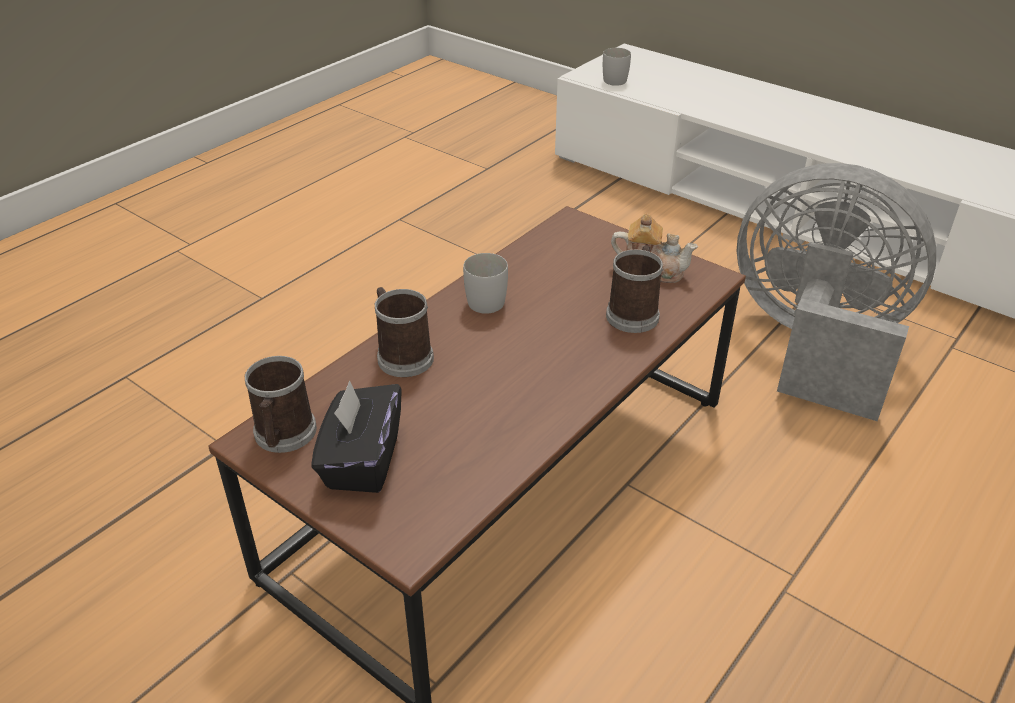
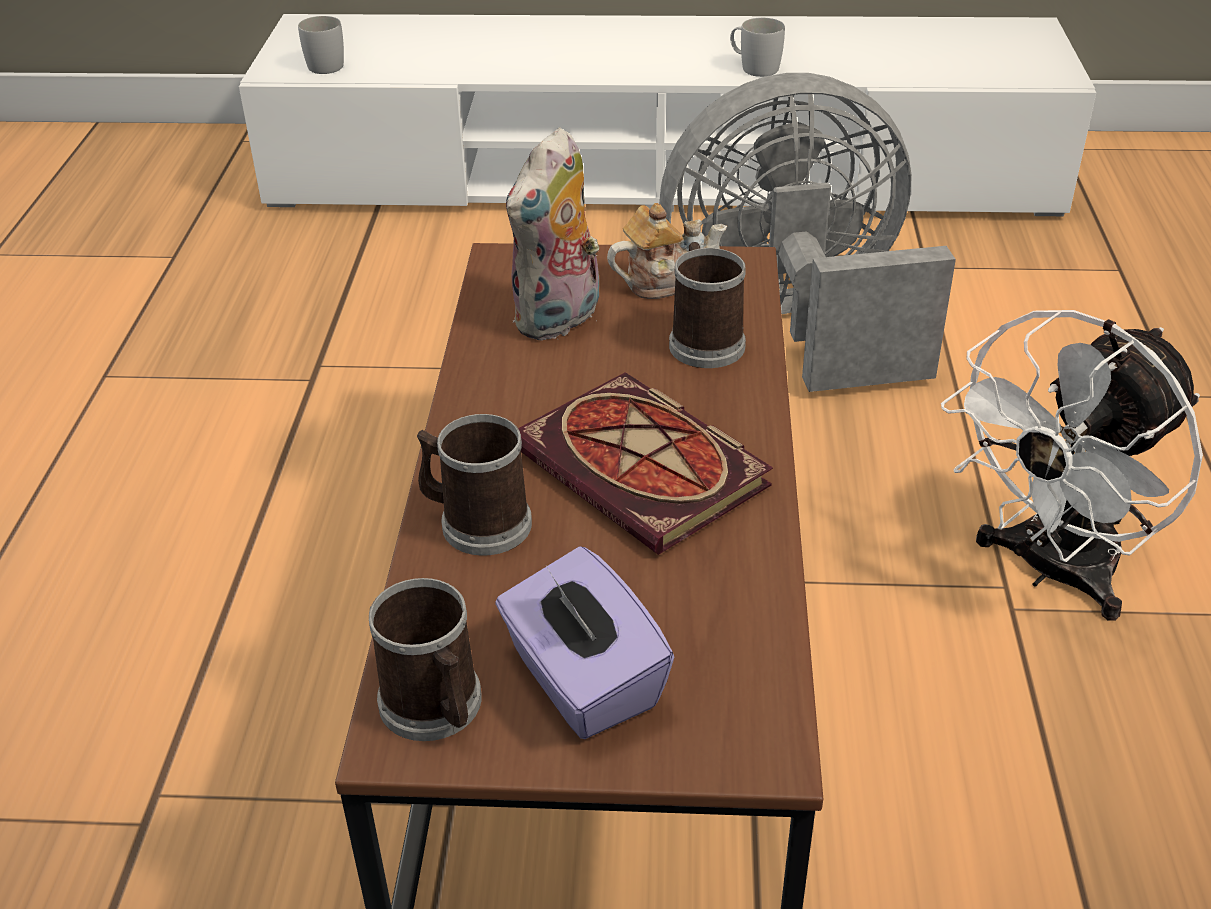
camera: 35 degrees left, 0 degrees up
black tissue box [311,380,402,493] -> purple tissue box [495,546,674,739]
white mug [463,253,508,314] -> white mug moved to [730,18,785,77]
none -> plush toy [506,127,609,341]
none -> book [518,372,773,555]
none -> white fan [941,310,1203,621]

